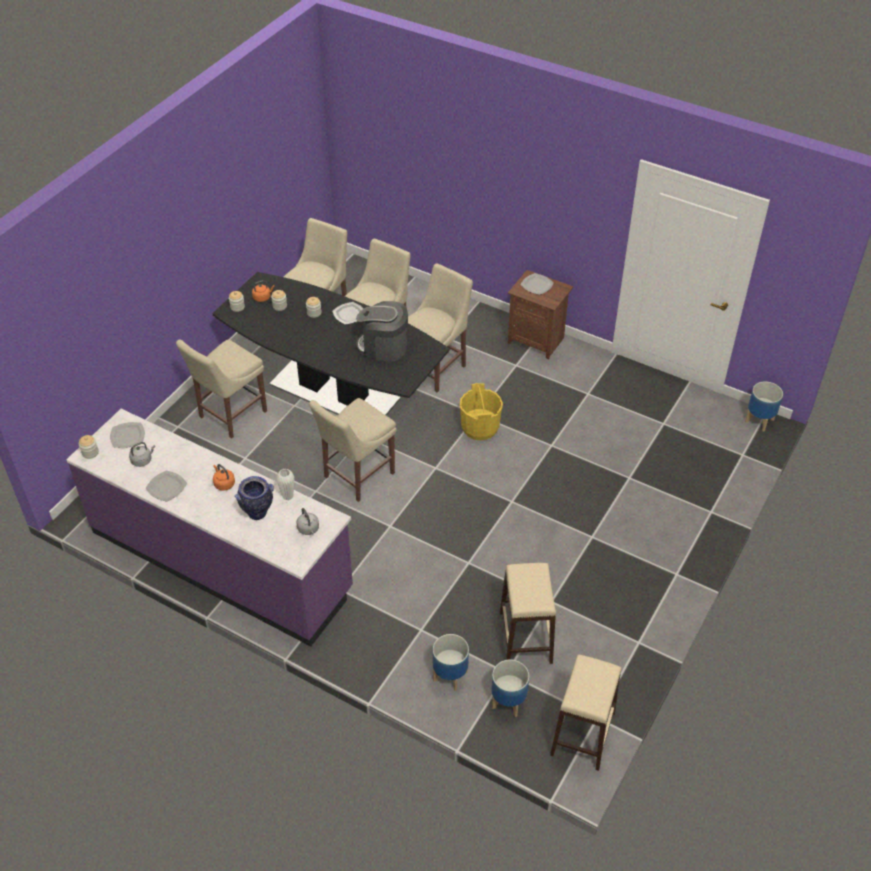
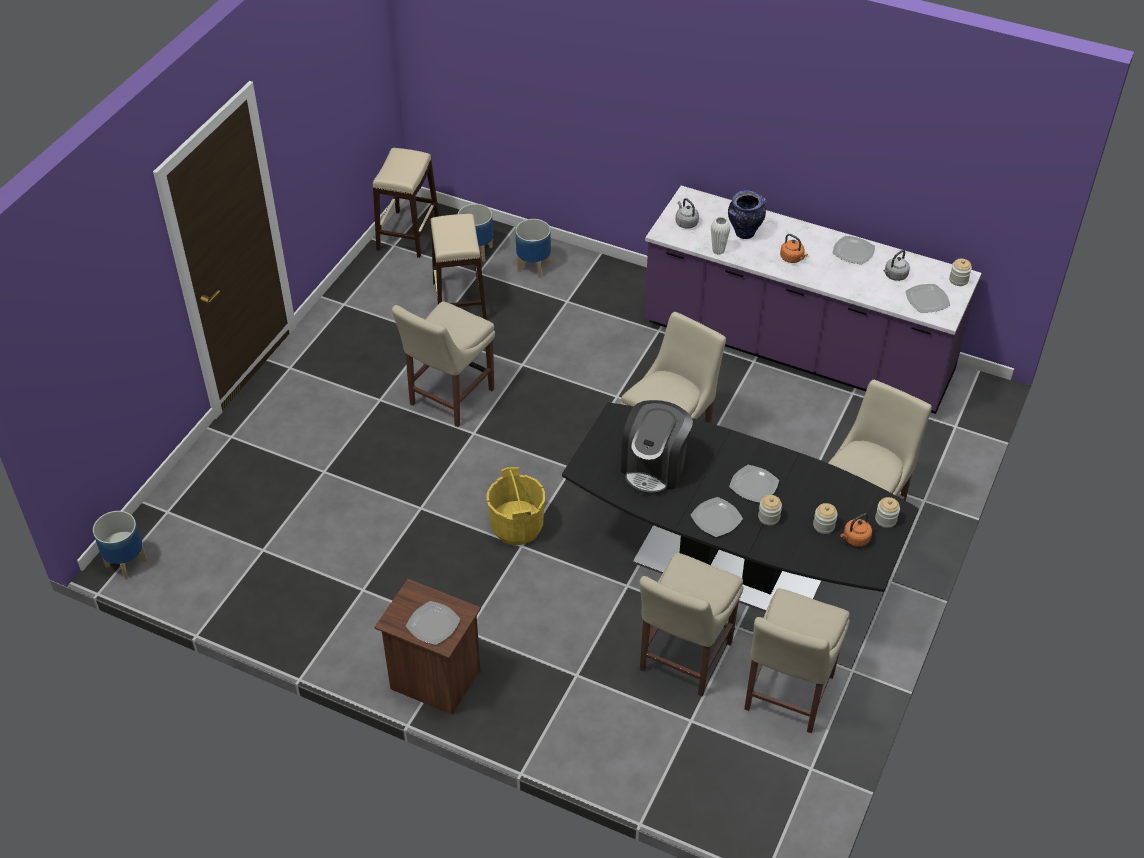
camera: 175 degrees right, 0 degrees up
coffee machine [356,301,408,362] -> coffee machine turned 105 degrees clockwise [621,400,693,495]
beige chair [408,263,473,392] -> beige chair moved to [392,301,495,427]
none -> plate [729,465,779,503]

